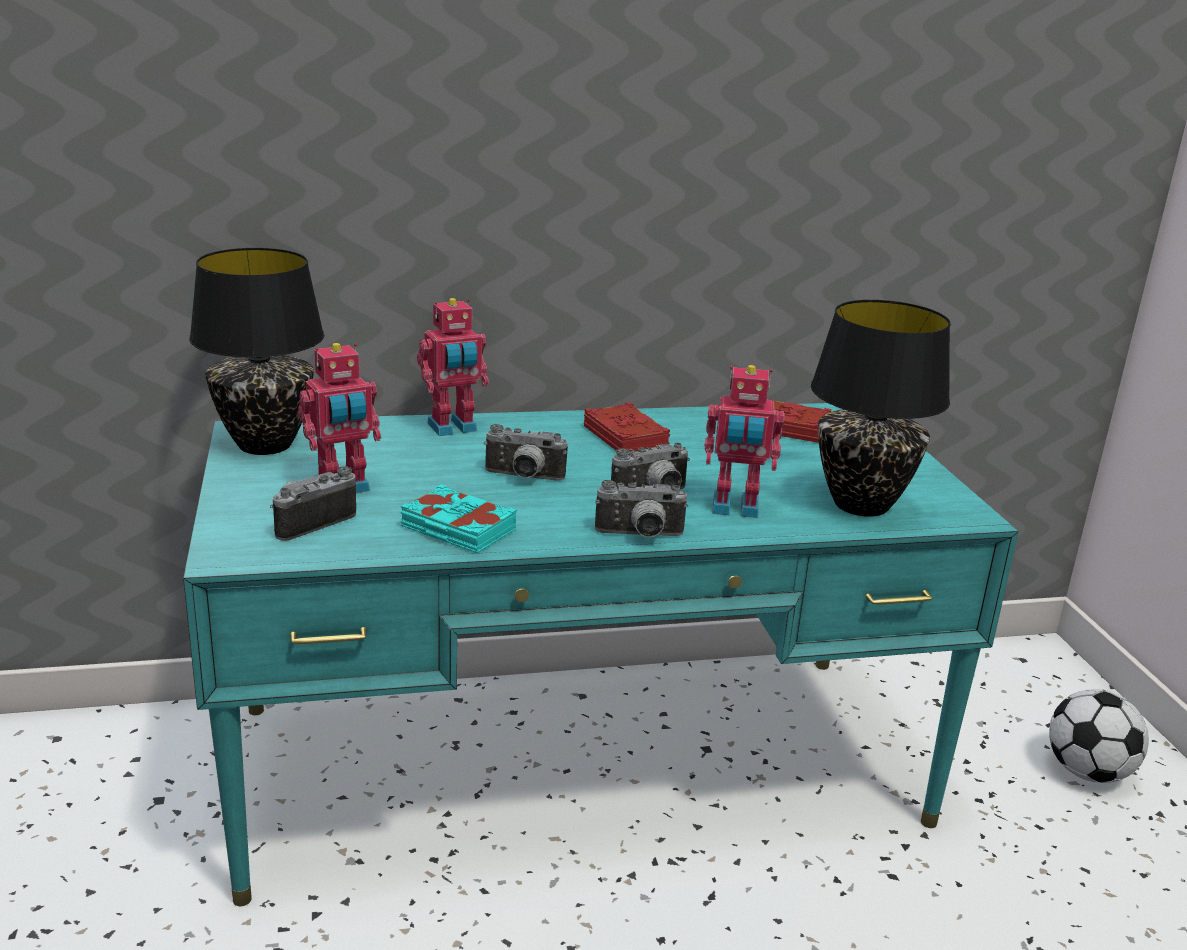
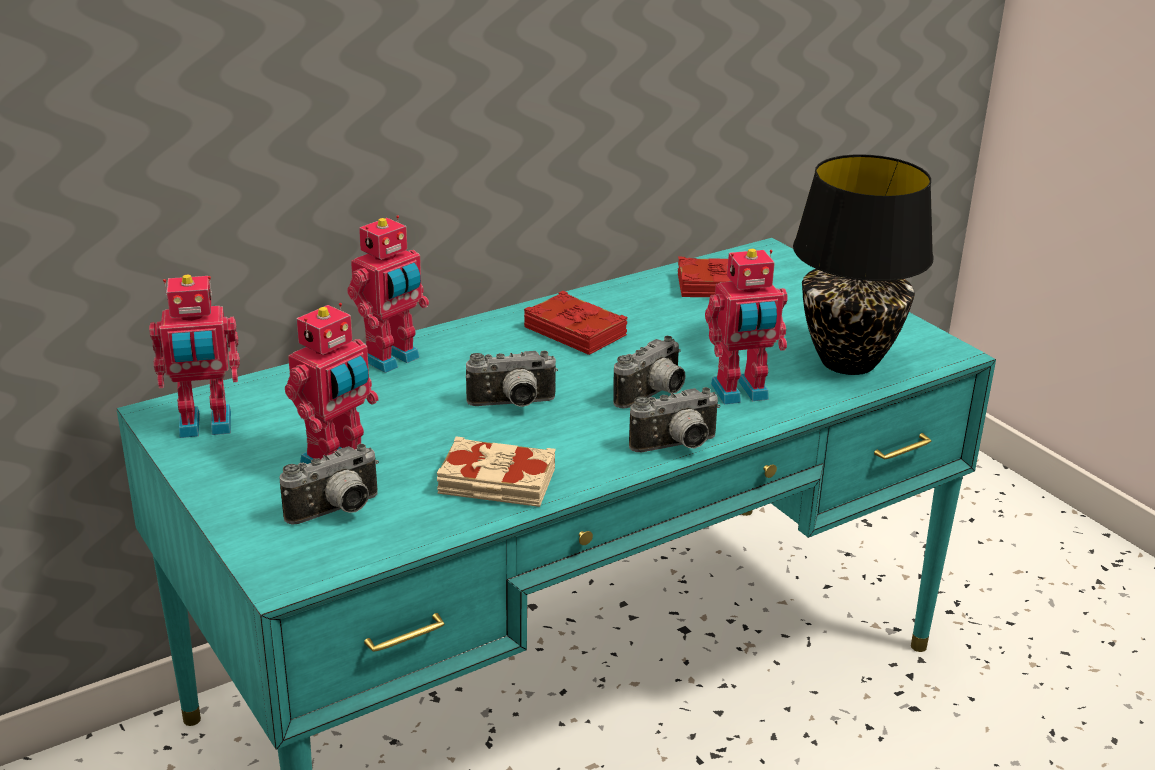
camera: 20 degrees left, 5 degrees up
black table lamp [189,248,325,455] -> toy robot [149,274,240,438]
camera [270,466,356,541] -> camera turned 150 degrees counterclockwise [280,444,379,525]
turquoise book [401,484,516,553] -> beige book [437,436,556,507]
football [1049,689,1149,783] -> none

